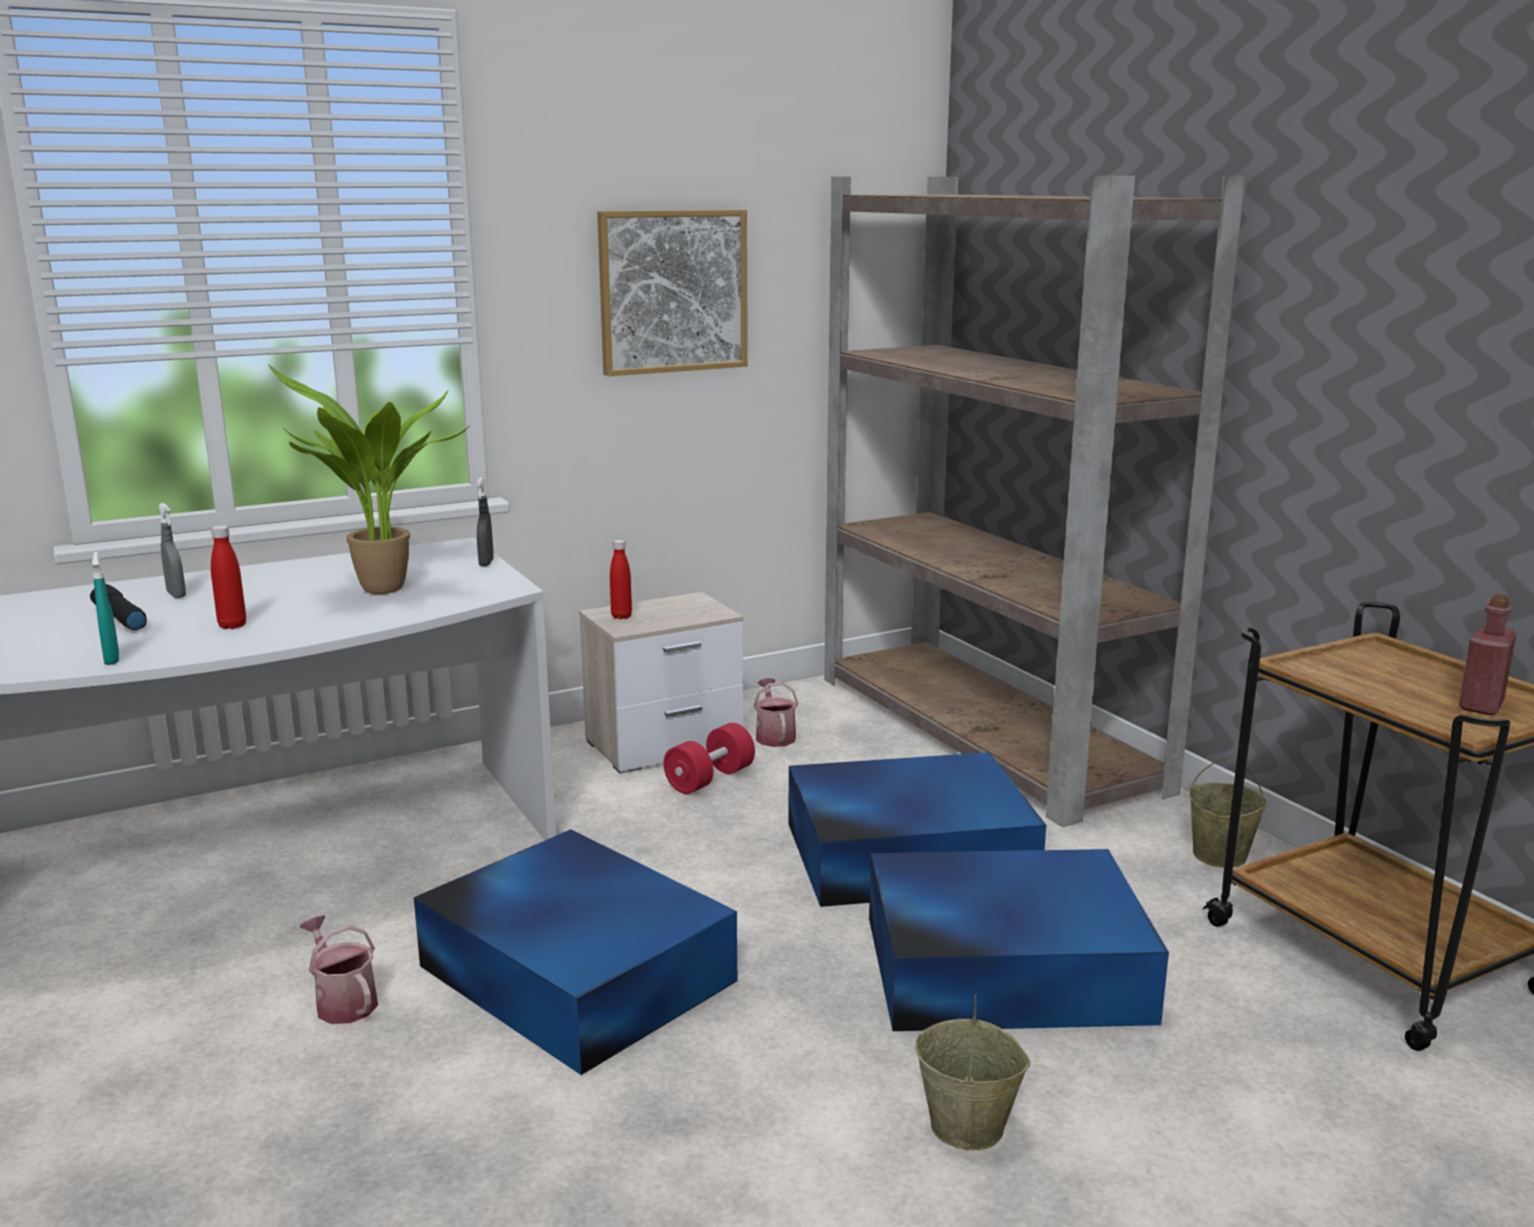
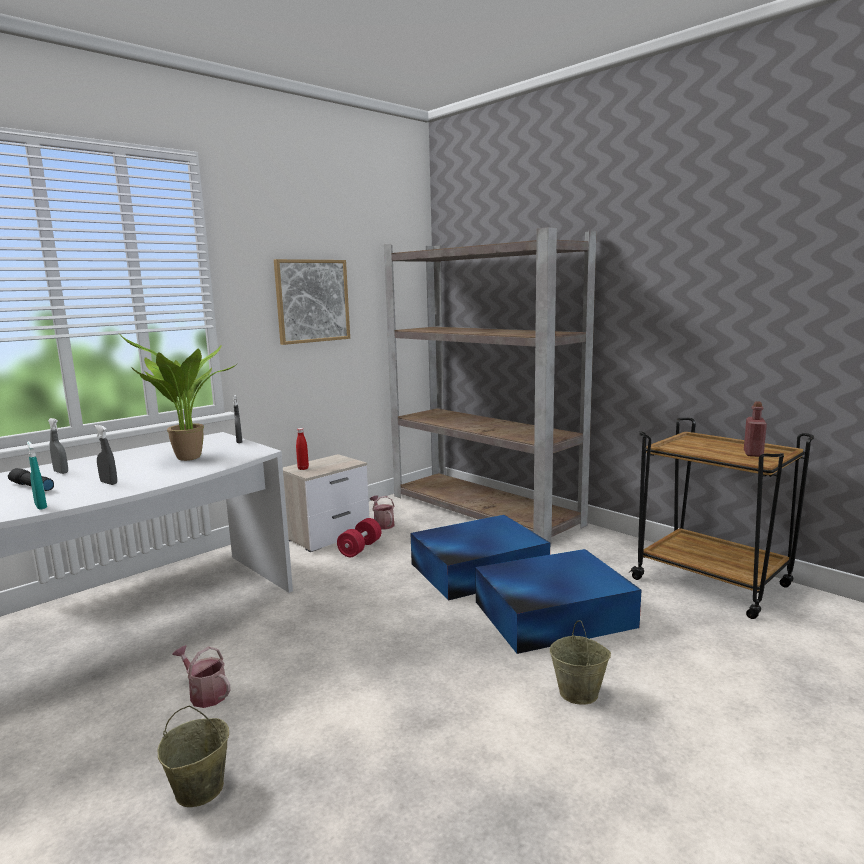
camera: 15 degrees left, 5 degrees down
red bottle [211,525,246,629] -> grey spray bottle [94,425,117,485]
blue storage box [414,829,737,1075] -> none
beige bucket [1189,757,1267,868] -> beige bucket moved to [158,706,229,807]

